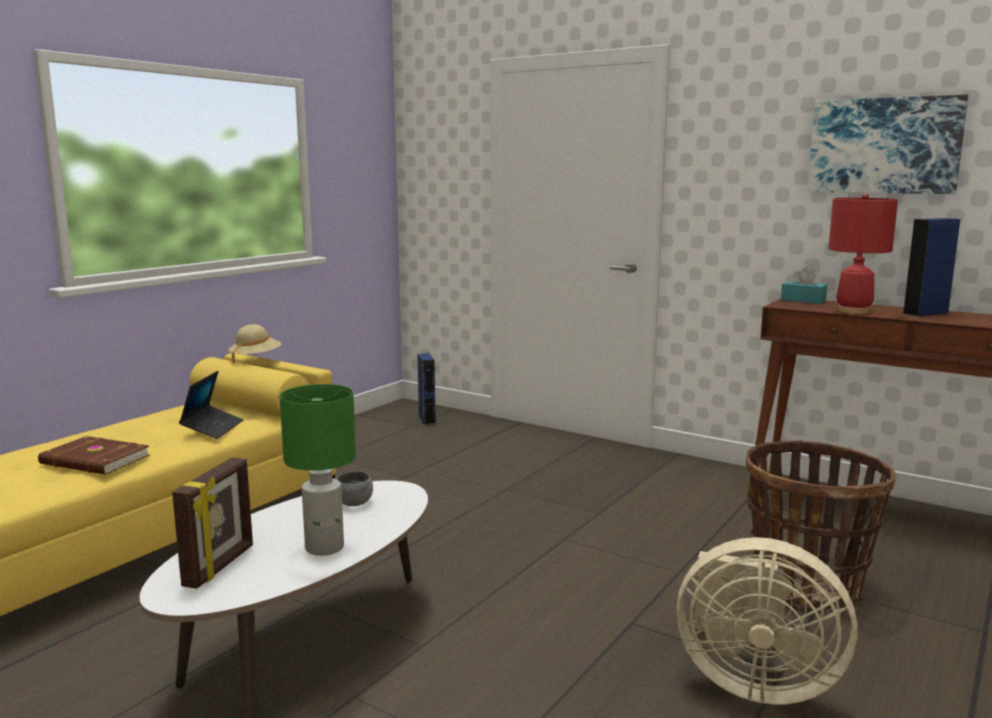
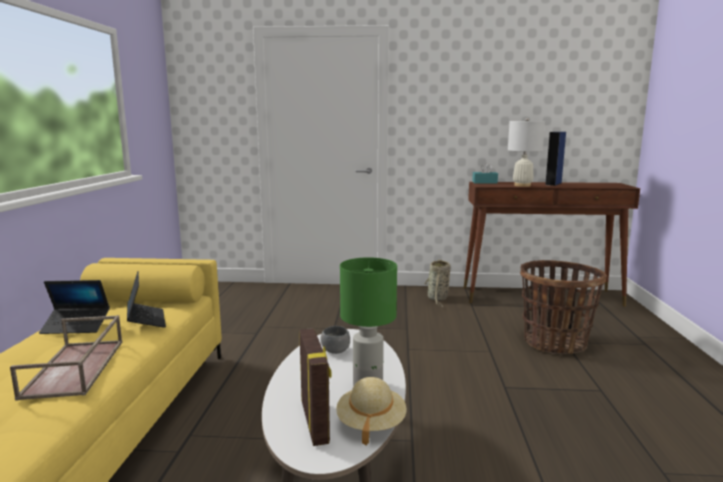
camera: 30 degrees left, 0 degrees up
brown book [38,436,150,475] -> brown tray [10,315,122,401]
beige hat [228,324,281,363] -> beige hat moved to [336,377,407,446]
blue speaker [418,353,436,425] -> none
beige fan [677,537,858,704] -> none
picture [807,95,968,194] -> none
red table lamp [828,194,898,314] -> white table lamp [508,118,545,187]
none -> laptop [39,280,110,334]
none -> basket [424,259,451,307]

